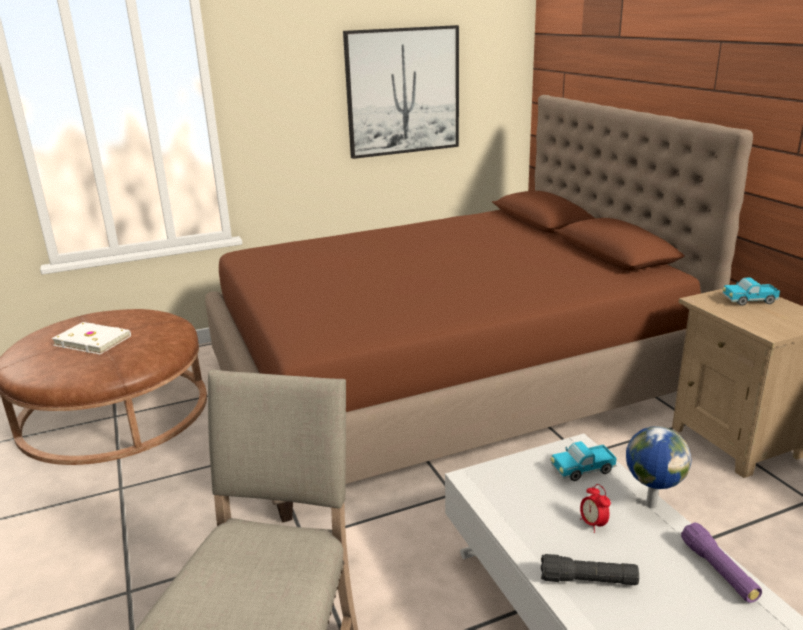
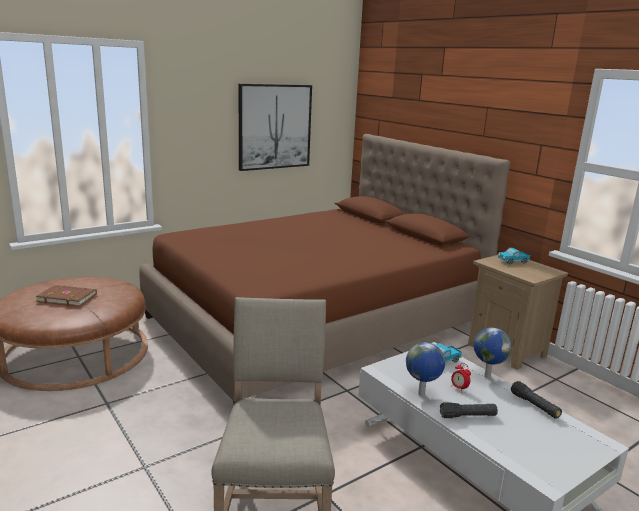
camera: 15 degrees left, 5 degrees down
white book [51,322,131,354] -> brown book [35,285,97,307]
purple flashlight [681,522,762,603] -> black flashlight [511,381,562,419]
none -> globe [406,342,445,396]

